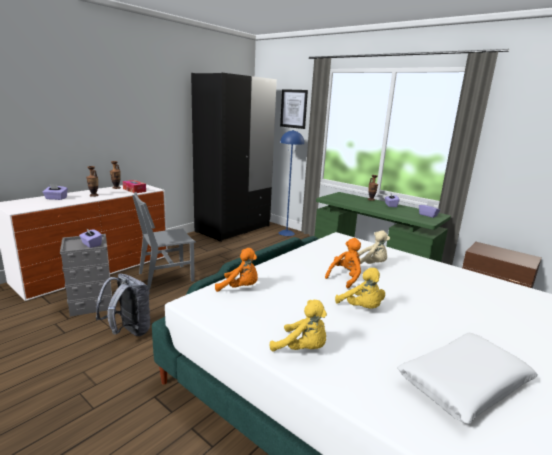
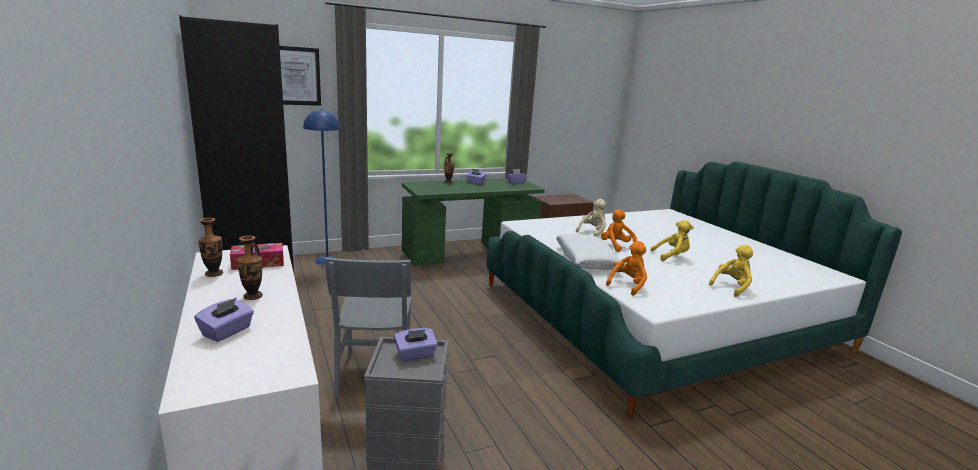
camera: 65 degrees left, 0 degrees up
grey backpack [96,273,150,336] -> none
white pillow [397,333,538,424] -> white pillow moved to [556,234,621,270]

